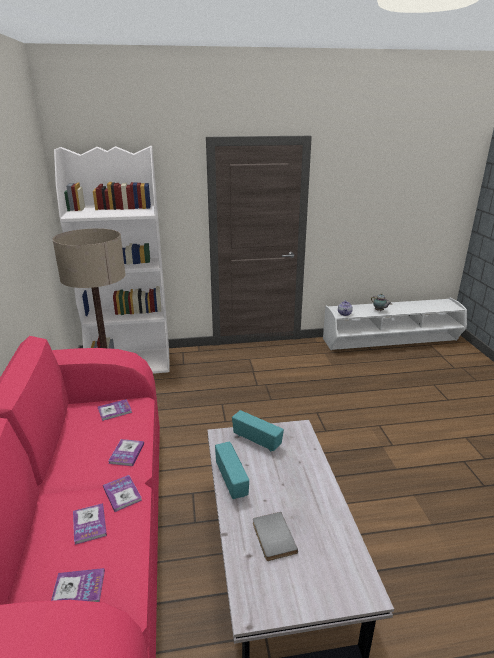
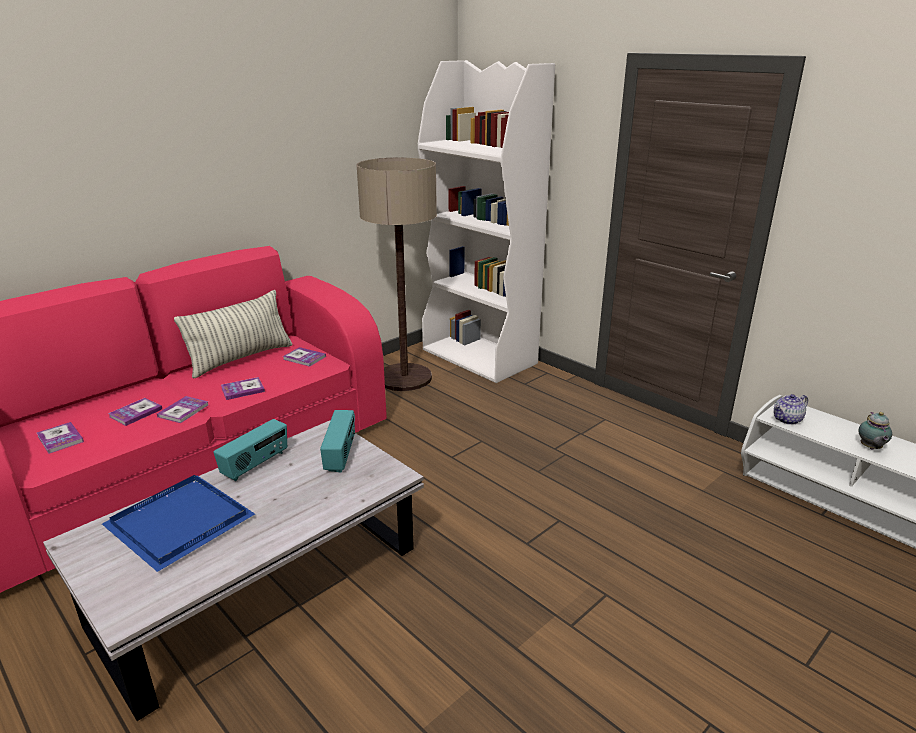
camera: 55 degrees right, 0 degrees up
grey book [253,512,298,561] -> blue tray [102,475,255,572]
none -> pillow [174,290,293,379]

